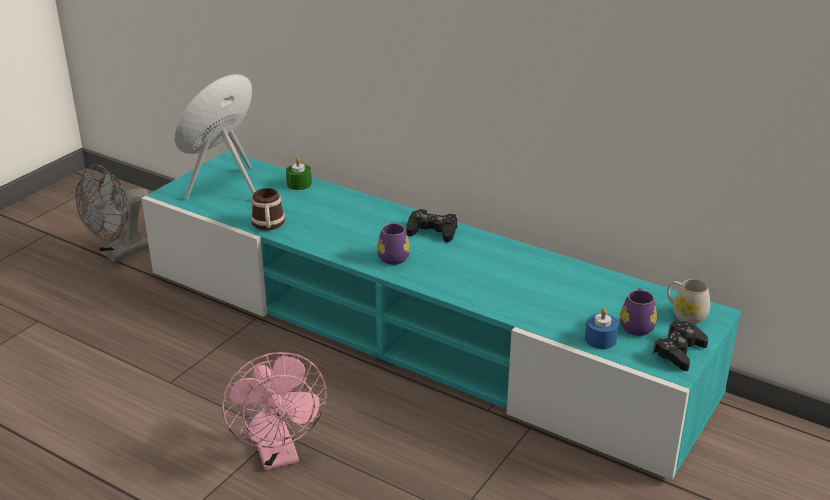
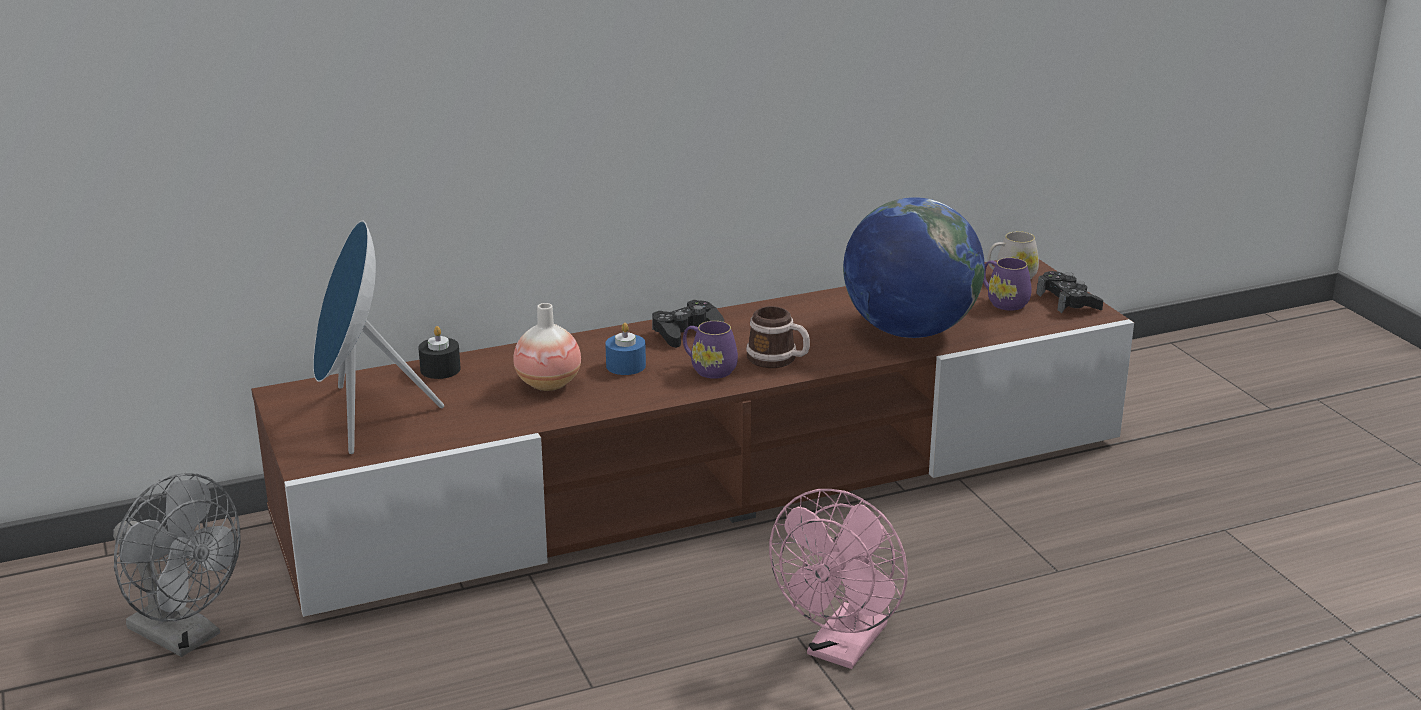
camera: 55 degrees left, 5 degrees down
grey fan [75,164,149,262] -> grey fan turned 45 degrees counterclockwise [113,473,241,657]
turquoise tv stand [141,151,741,480] -> brown tv stand [251,259,1134,617]
pink fan [222,352,327,470] -> pink fan turned 105 degrees clockwise [769,489,908,669]
mug [251,188,285,230] -> mug moved to [746,306,810,368]
green candle [286,157,312,190] -> black candle [418,326,461,379]
blue candle [585,308,619,349] -> blue candle moved to [605,323,646,375]
none -> vase [514,303,581,391]
none -> globe [843,197,985,338]

